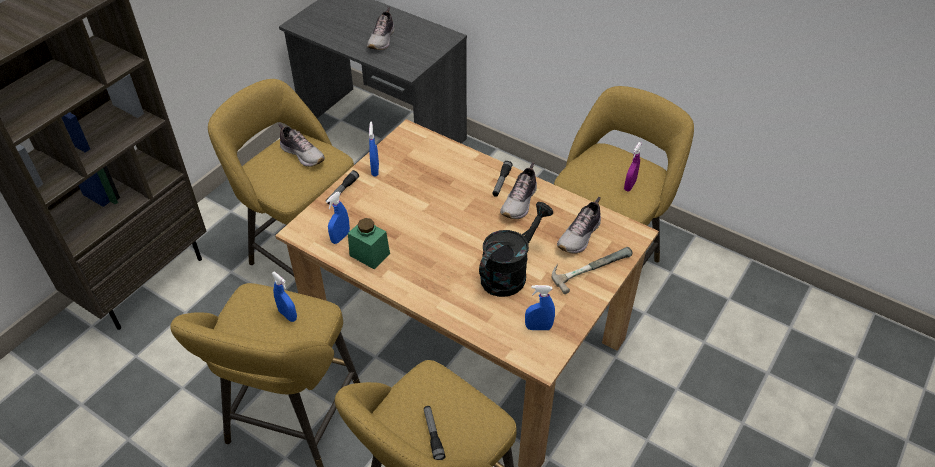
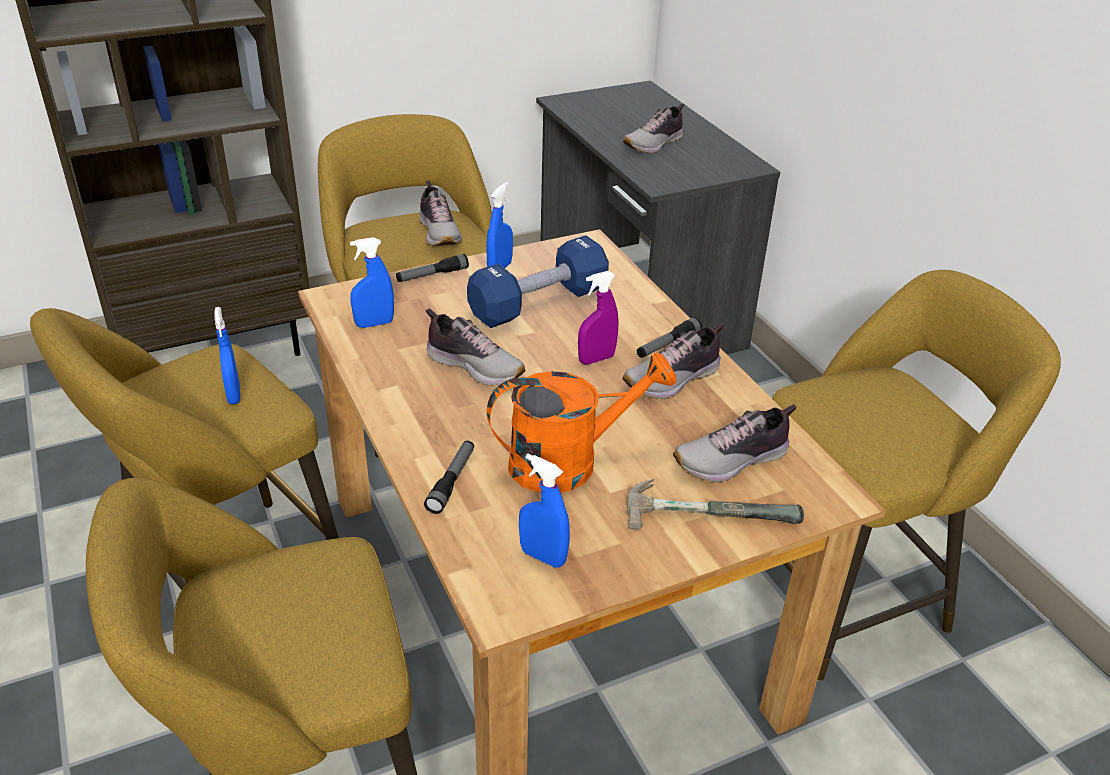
camera: 30 degrees right, 10 degrees down
green jar [348,218,390,269] -> none
flashlight [424,406,446,460] -> flashlight moved to [424,441,474,514]
black watering can [479,202,553,297] -> orange watering can [487,352,676,493]
purple spray bottle [624,142,642,192] -> purple spray bottle moved to [578,271,618,365]
none -> shoe [426,308,526,386]
none -> blue dumbbell [467,235,609,328]

